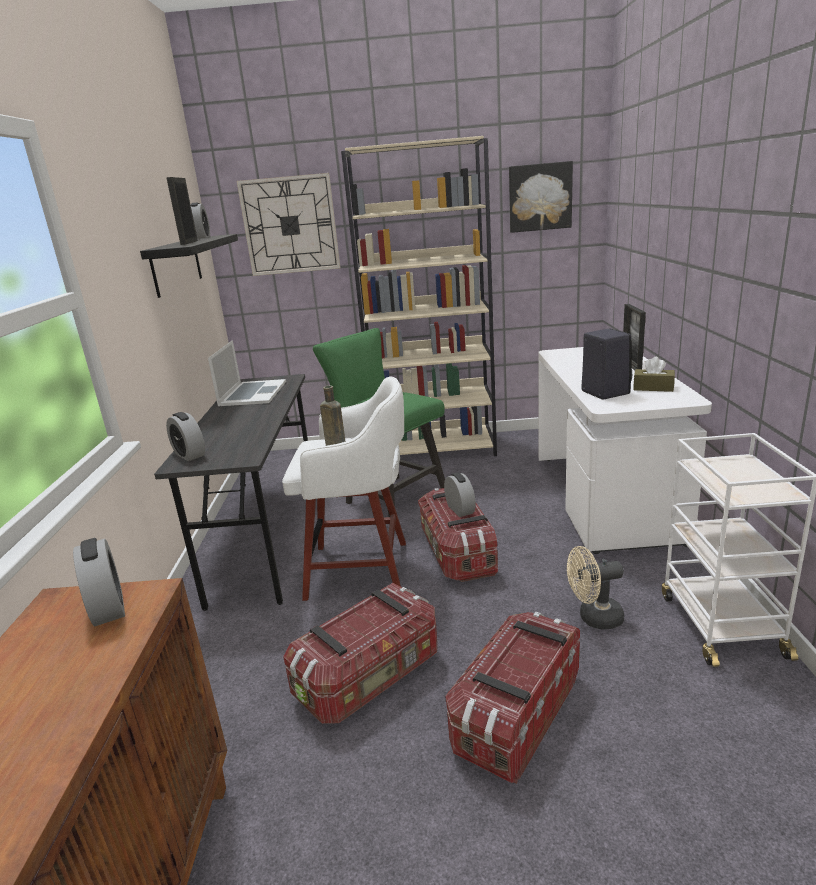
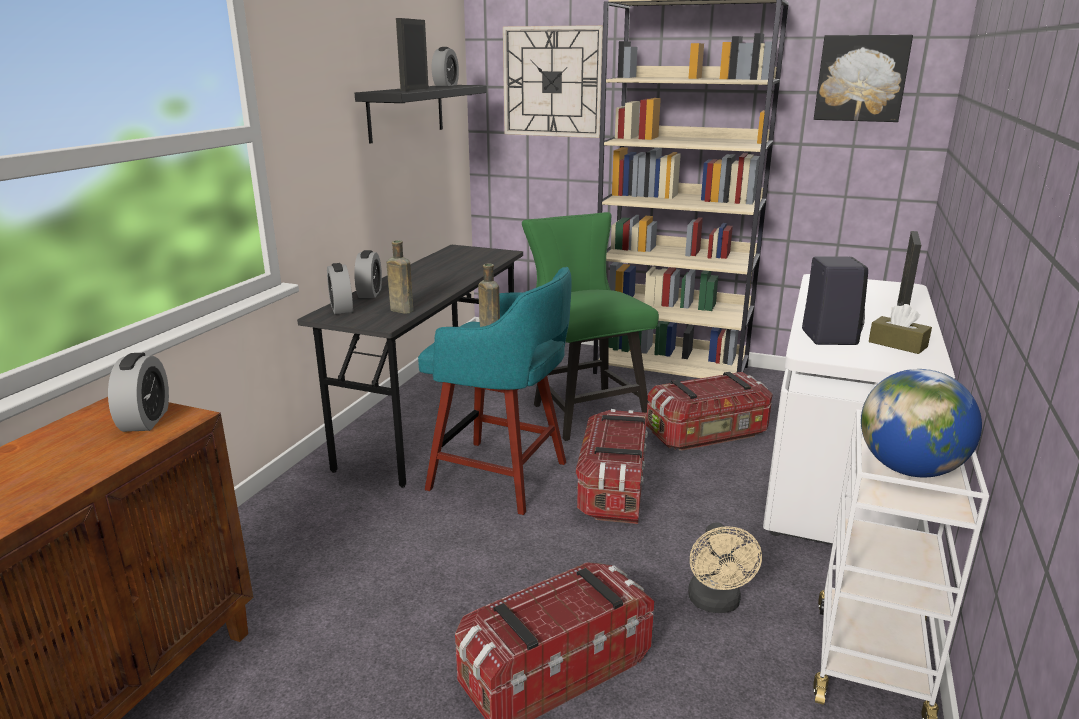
camera: 20 degrees right, 0 degrees up
laptop [208,340,286,406] -> none
white stool [282,376,406,601] -> turquoise stool [418,267,572,515]
storage box [283,583,437,724] -> storage box moved to [646,372,773,451]
alarm clock [444,472,476,517] -> alarm clock moved to [354,250,382,298]
beige fan [567,546,624,630] -> beige fan turned 105 degrees counterclockwise [688,522,762,613]
none -> brown bottle [387,240,413,314]
none -> globe [861,369,982,477]

